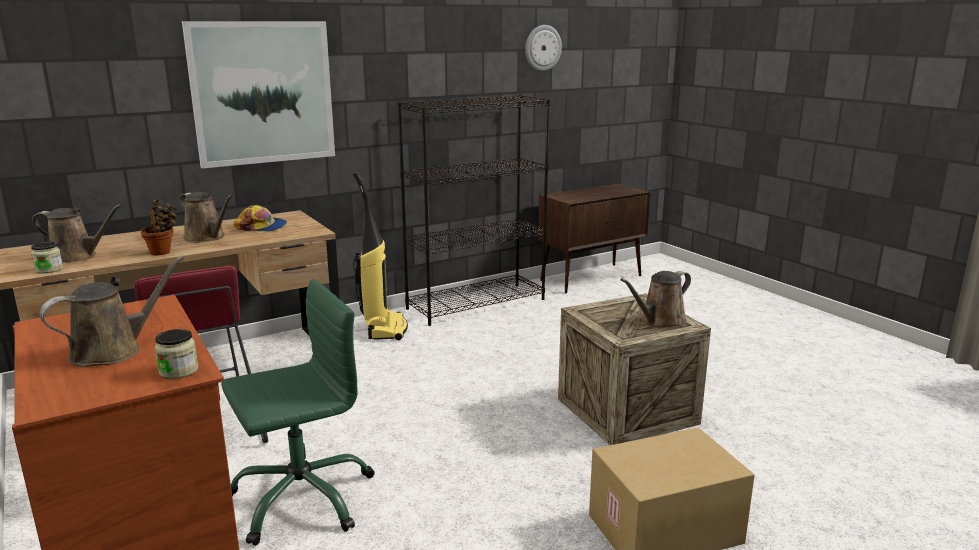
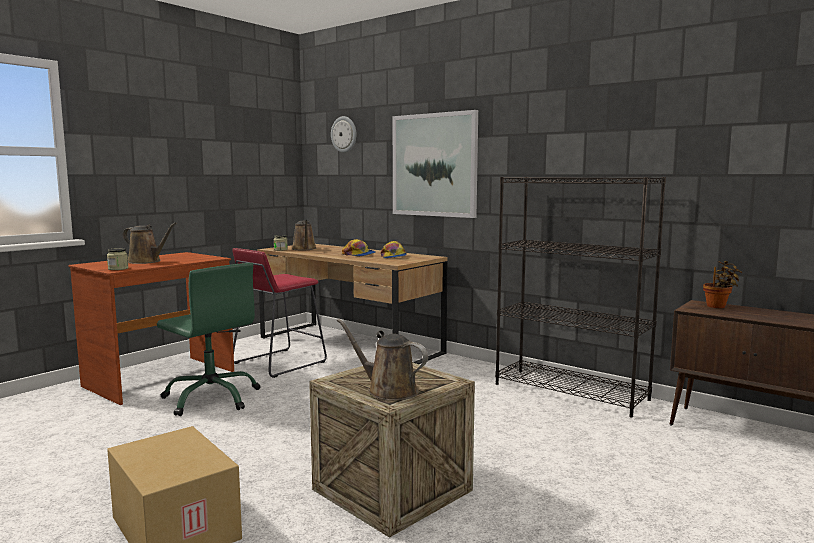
camera: 70 degrees right, 10 degrees down
potted plant [141,200,177,255] -> potted plant moved to [703,261,742,308]
brown watering can [180,192,234,242] -> cap [342,239,376,256]
vacuum cleaner [353,171,408,340] -> none
wall clock [525,25,562,71] -> wall clock moved to [331,116,357,153]

